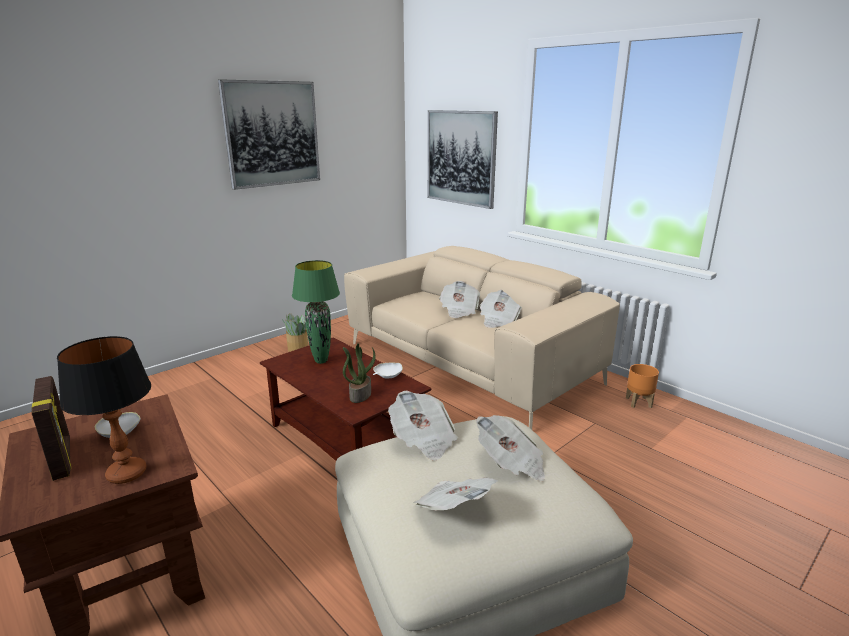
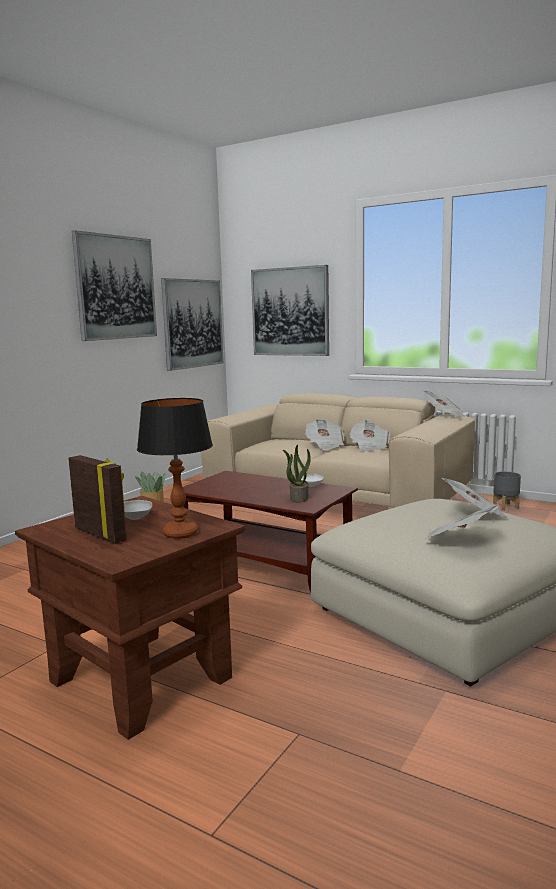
camera: 15 degrees left, 10 degrees down
green table lamp [292,260,340,364] -> none
newspaper [388,391,458,461] -> newspaper moved to [423,390,464,418]
orange planter [626,364,659,408] -> grey planter [493,471,521,511]
none -> picture [161,278,224,371]

